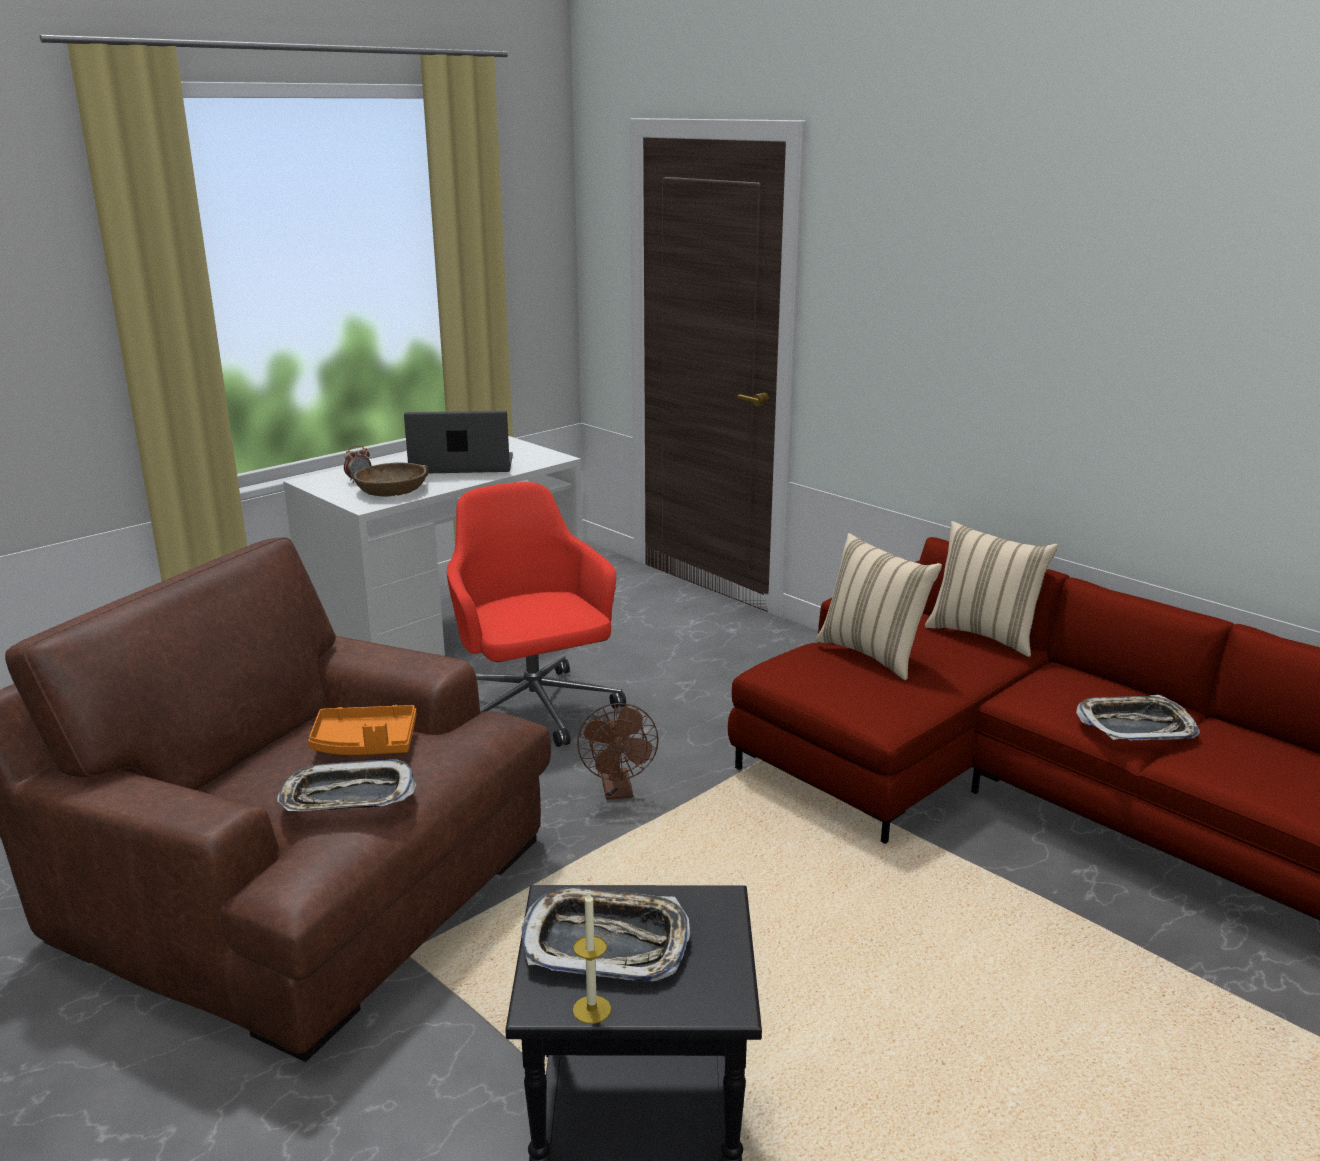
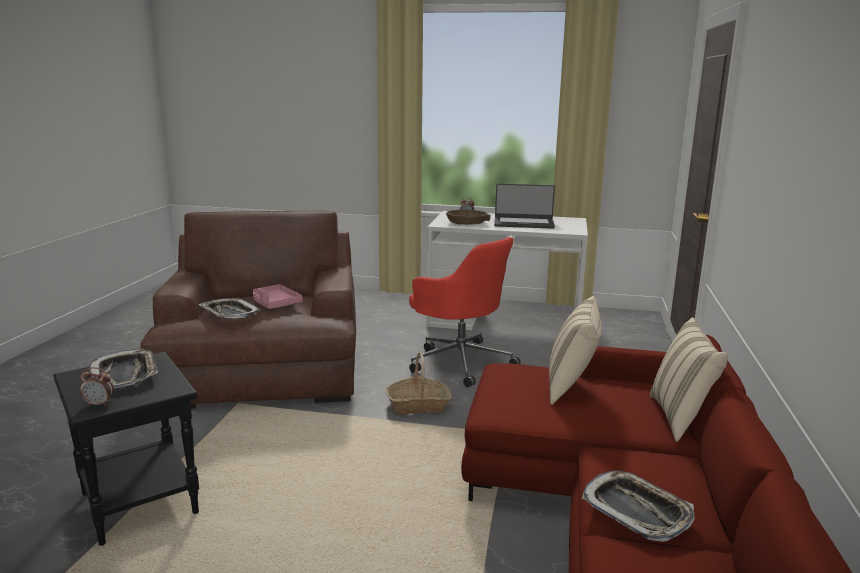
camera: 55 degrees right, 5 degrees down
orange tray [308,705,416,755] -> pink tray [253,284,303,309]
laptop [404,411,513,473] -> laptop turned 135 degrees clockwise [494,184,555,229]
red office chair [447,482,626,747] -> red office chair turned 105 degrees clockwise [409,237,520,387]
candle [573,891,611,1024] -> none
brown fan [577,703,659,800] -> basket [386,352,452,414]
none -> alarm clock [80,367,114,406]

